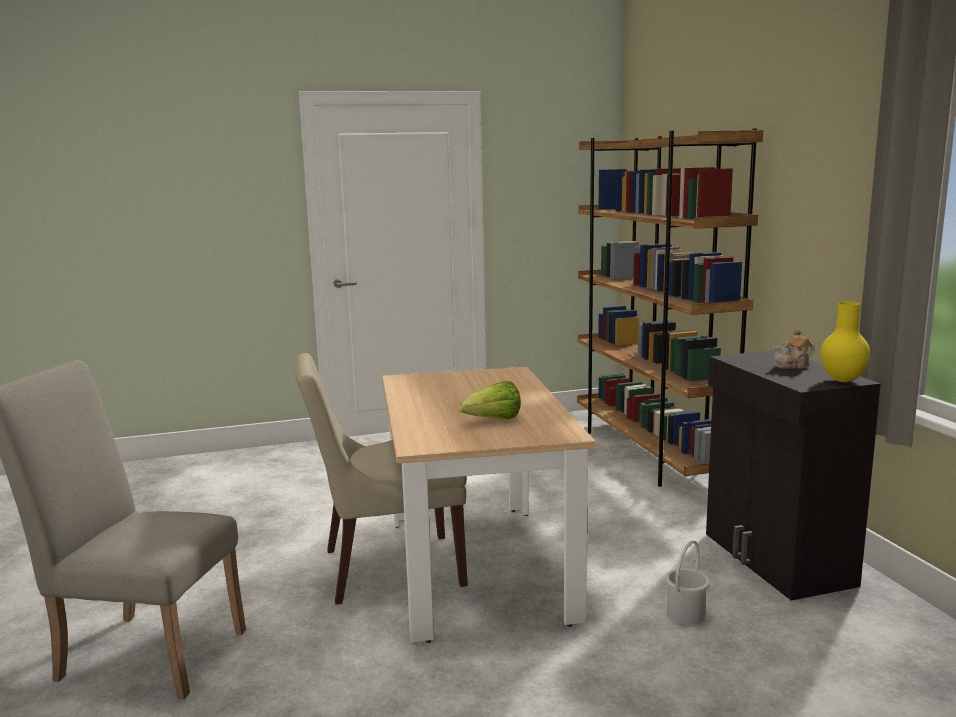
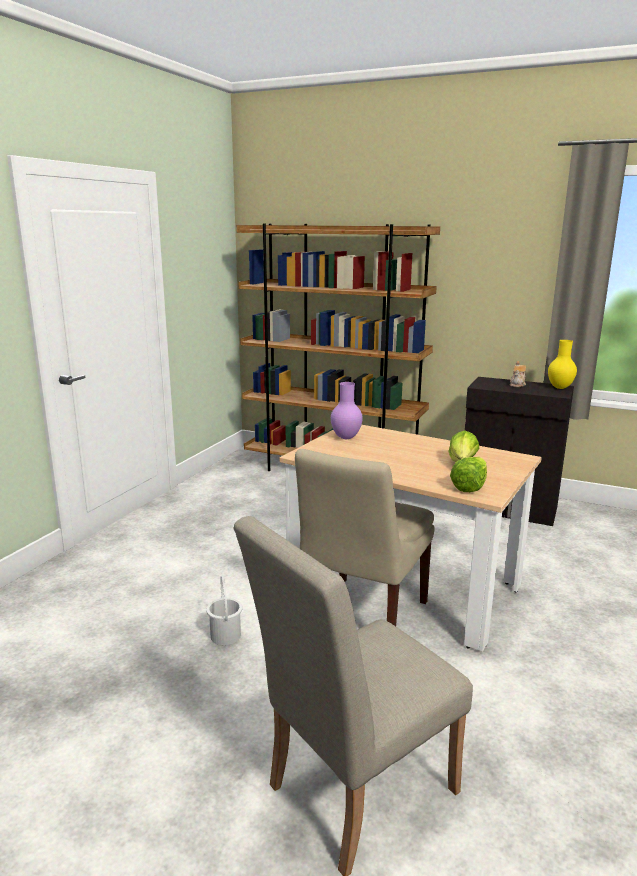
camera: 50 degrees left, 5 degrees up
white bucket [665,540,710,625] -> white bucket moved to [206,576,242,645]
none -> purple vase [331,382,363,439]
none -> lettuce [450,457,487,492]

